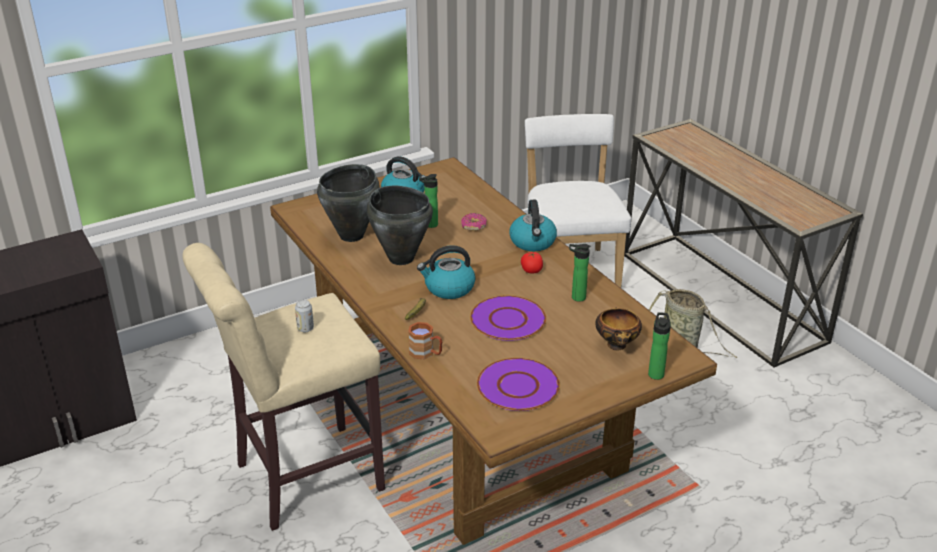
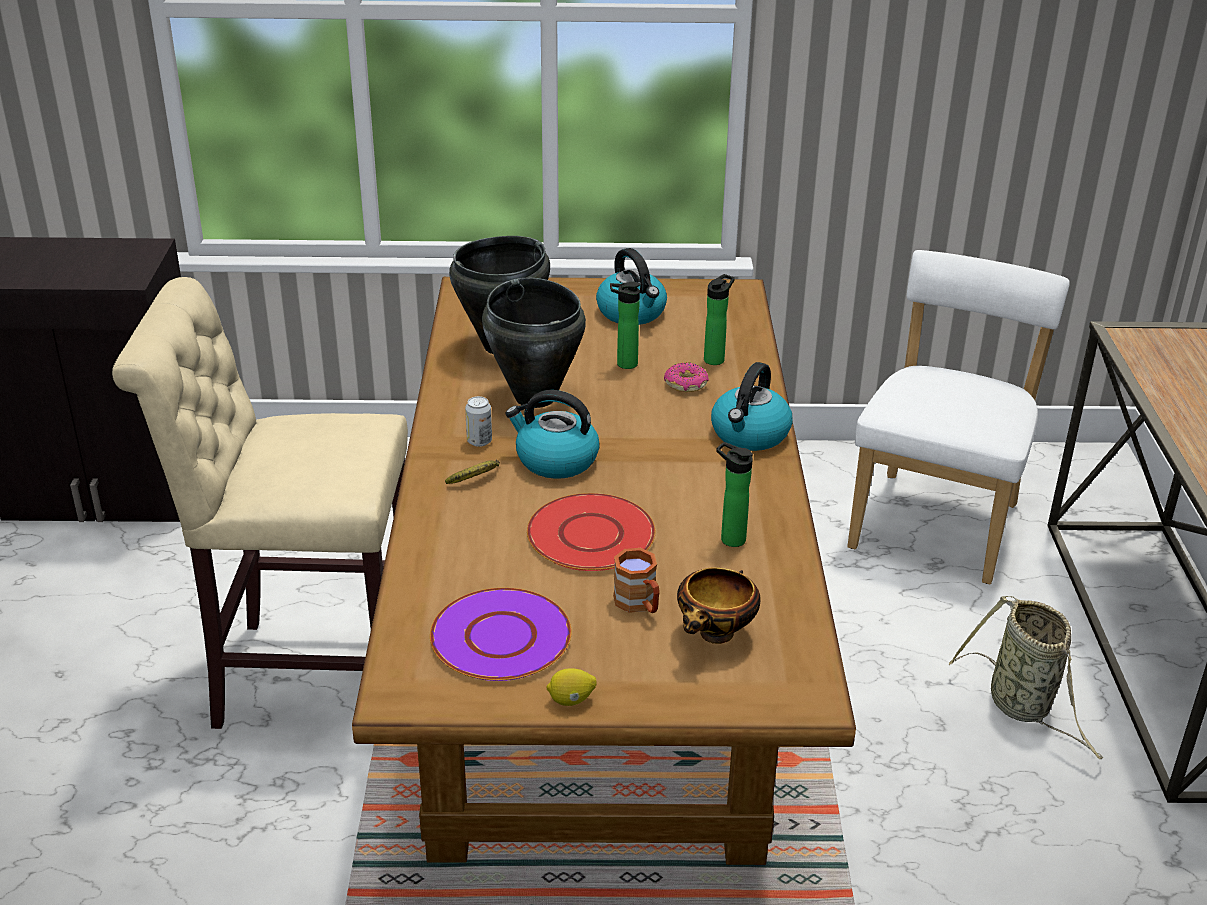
camera: 30 degrees right, 0 degrees up
can [295,300,314,332] -> can moved to [465,396,492,447]
brown mug [408,322,442,359] -> brown mug moved to [613,548,660,613]
purple plate [470,296,546,341] -> red plate [527,493,656,571]
tomato [521,251,543,273] -> none
bottle [648,312,671,380] -> bottle moved to [704,274,735,365]
none -> lemon [546,668,596,706]

